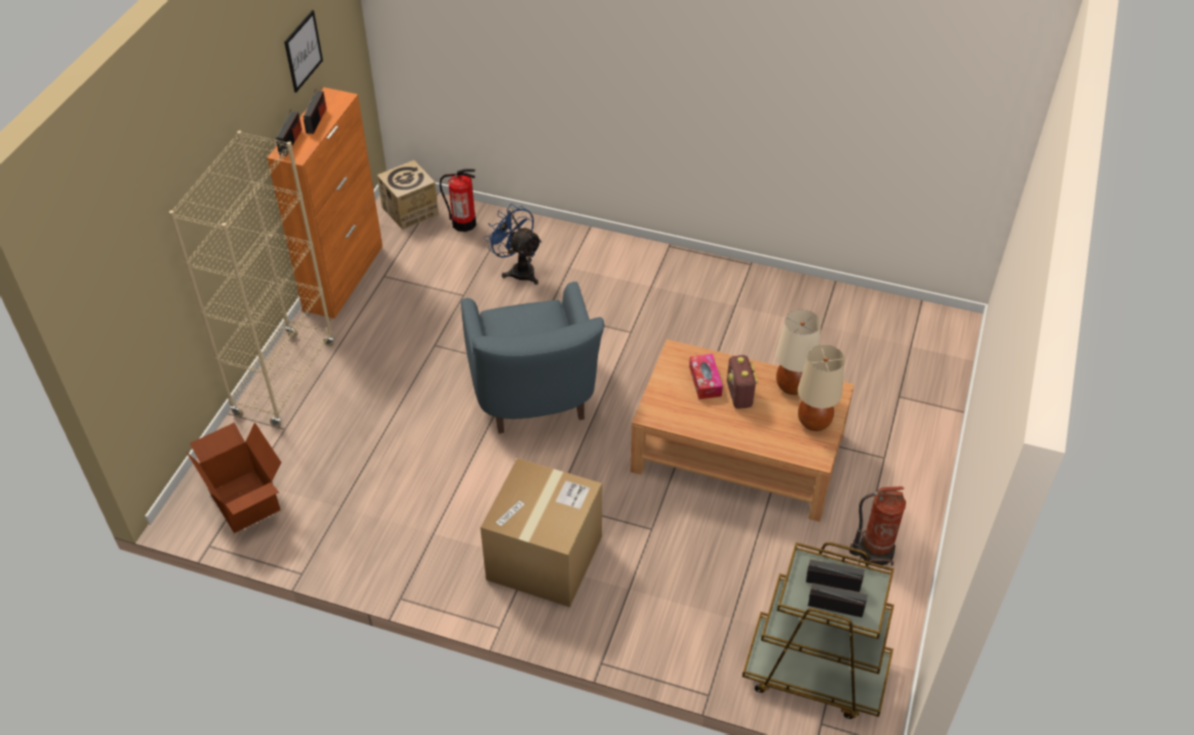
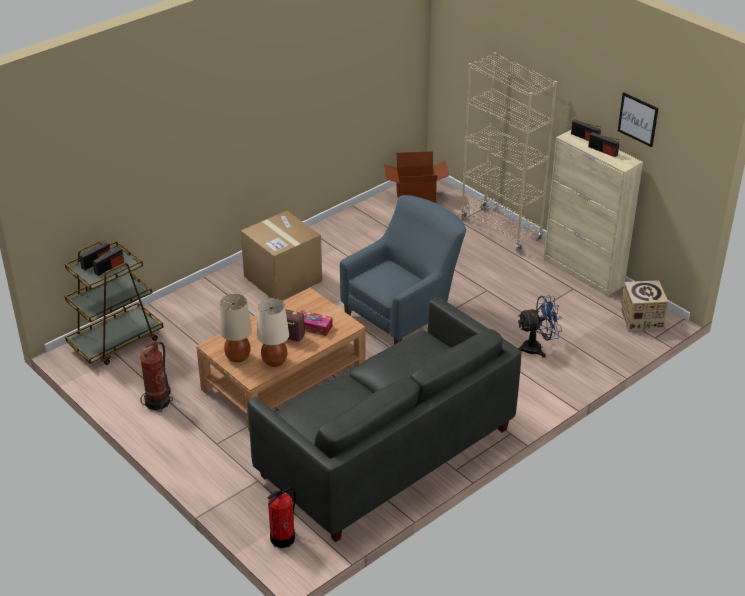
camera: 120 degrees right, 10 degrees down
orange cabinet [267,87,383,319] -> beige cabinet [544,130,643,296]
fire extinguisher [440,169,476,232] -> fire extinguisher moved to [268,487,296,548]
blue armchair [461,282,605,434] -> blue armchair turned 120 degrees clockwise [340,195,466,345]
none -> grey sofa [248,297,521,542]

